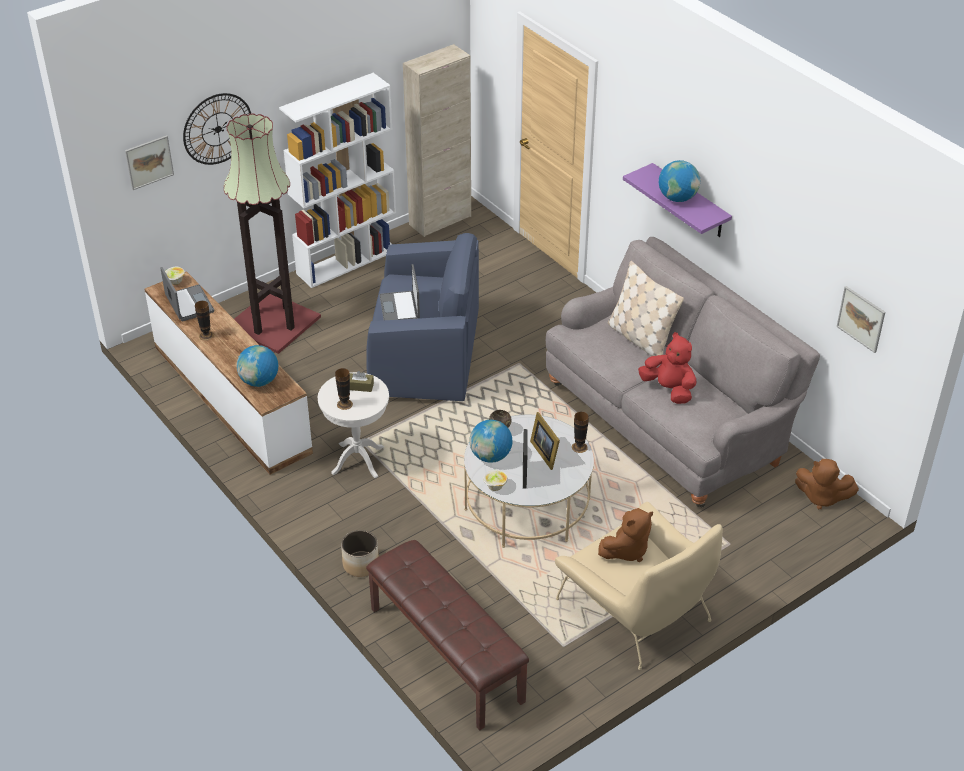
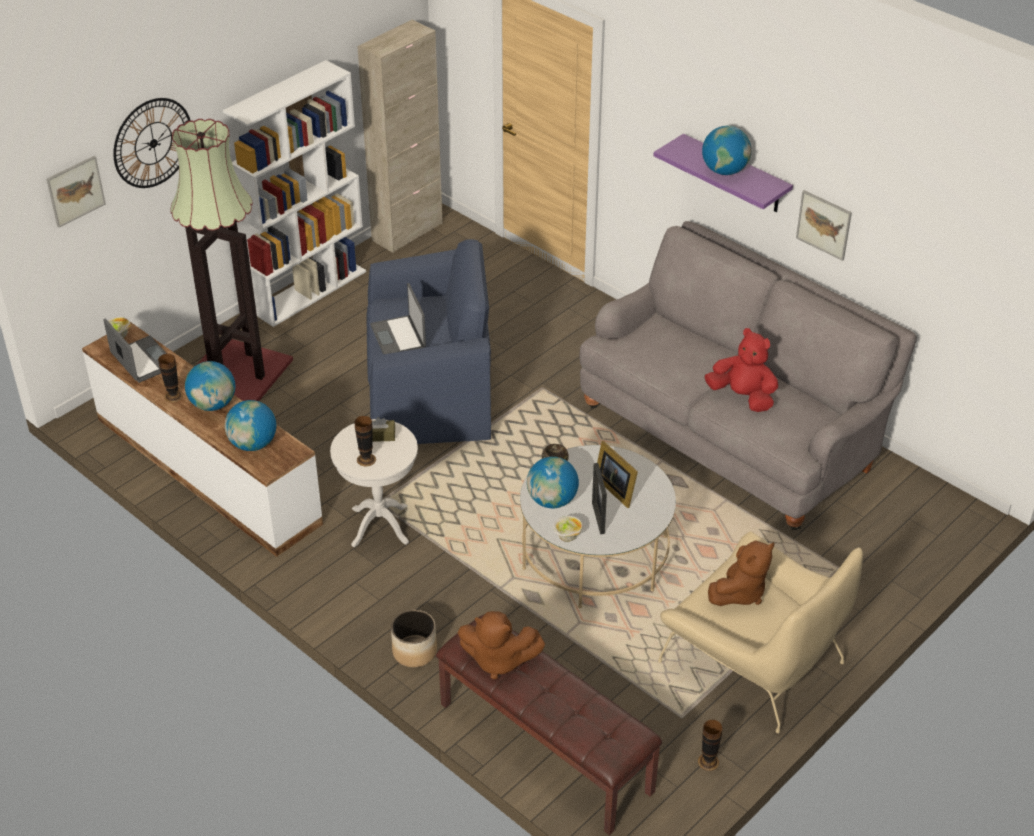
camera: 10 degrees left, 0 degrees up
vase [572,412,589,453] -> vase moved to [698,720,723,771]
beige pillow [608,261,684,356] -> none
brown plush toy [795,459,859,510] -> brown plush toy moved to [458,611,545,679]
picture [837,286,885,353] -> picture moved to [796,190,852,261]
none -> globe [185,361,235,411]

